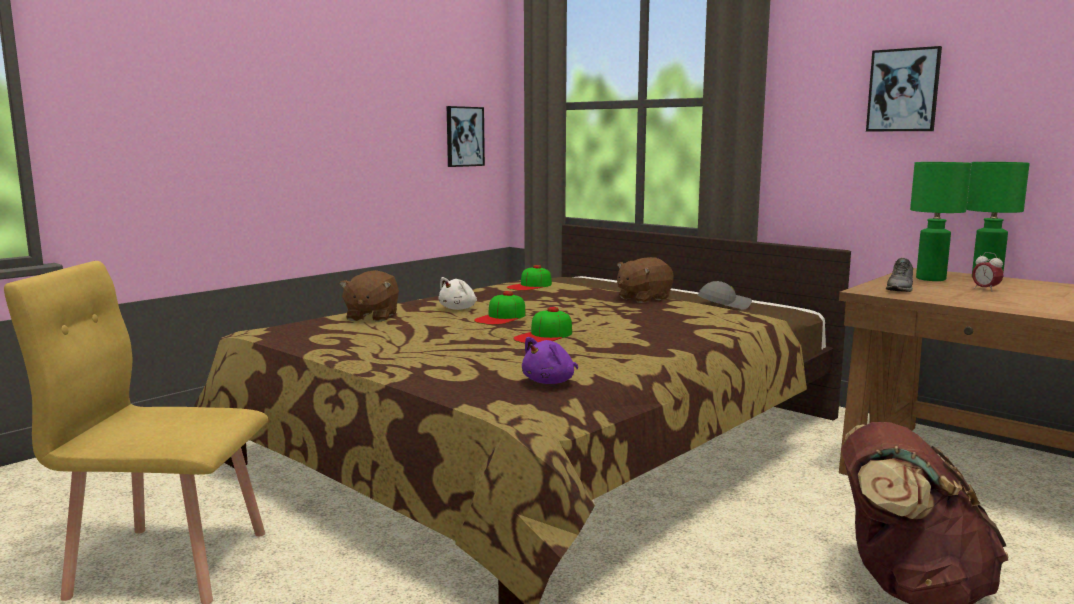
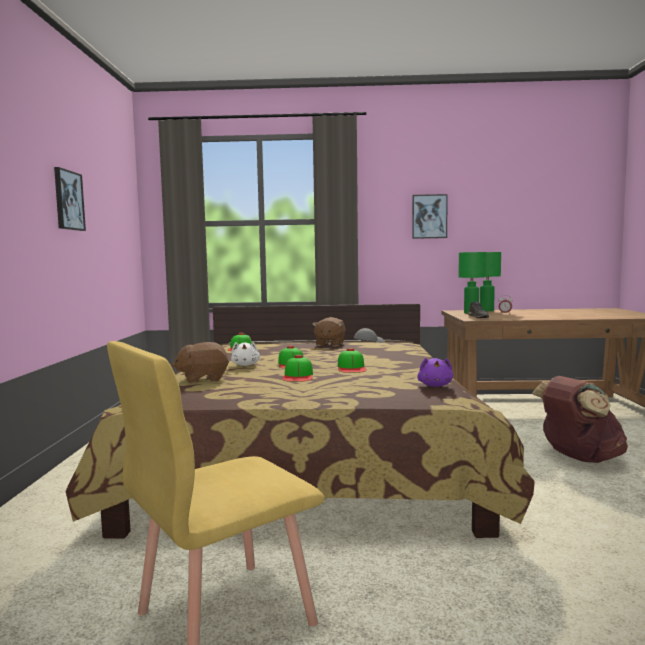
camera: 40 degrees left, 5 degrees down
brown plush toy [339,270,399,322] -> brown plush toy turned 105 degrees clockwise [172,342,229,383]
picture [447,106,485,167] -> picture moved to [54,167,86,231]
none -> cap [282,355,313,382]

